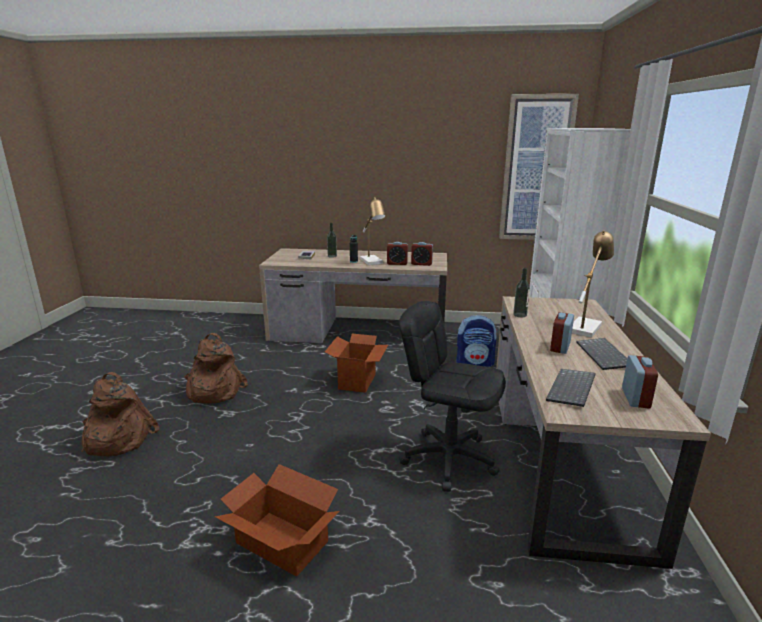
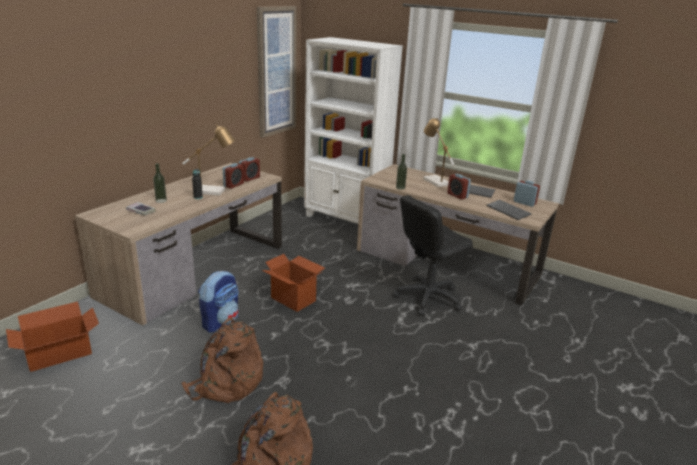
camera: 65 degrees left, 5 degrees up
cardboard box [215,464,339,577] -> cardboard box moved to [6,302,99,372]
backpack [456,315,497,367] -> backpack moved to [198,271,239,333]

